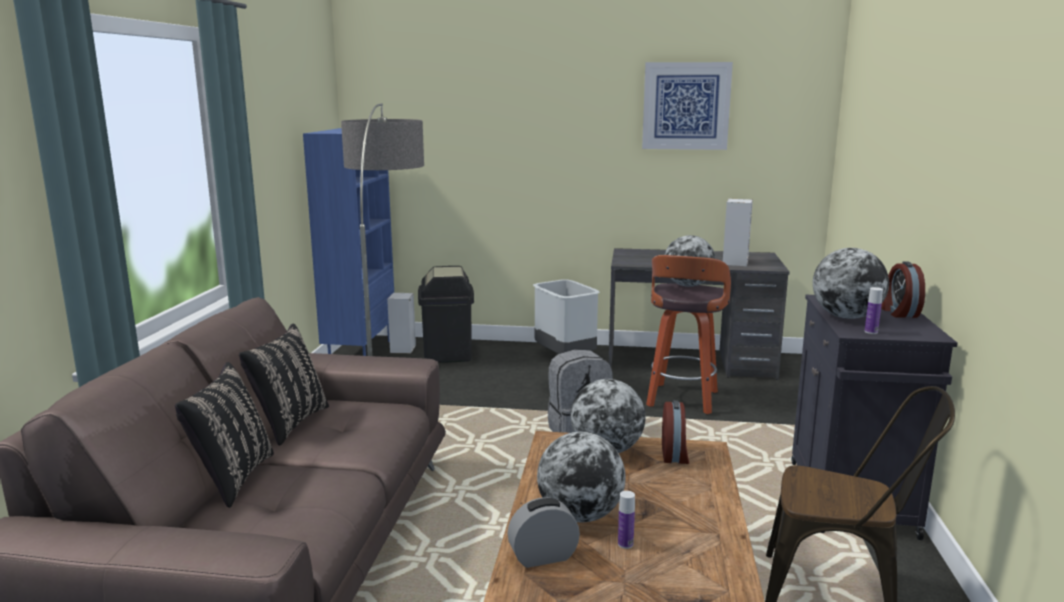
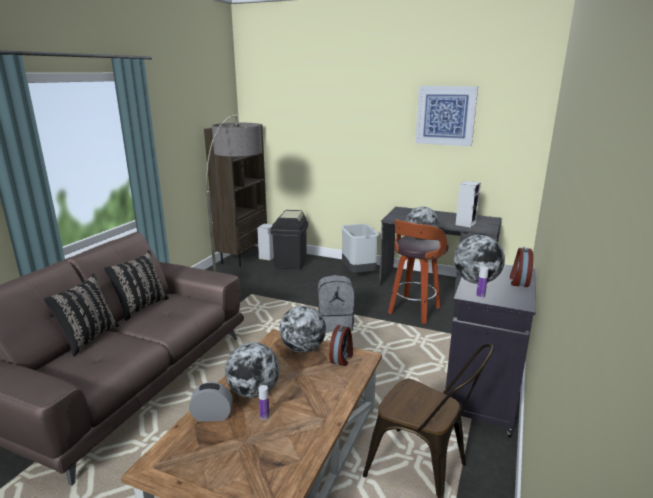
camera: 15 degrees right, 5 degrees up
blue bookcase [303,128,394,356] -> brown bookcase [204,124,267,267]

